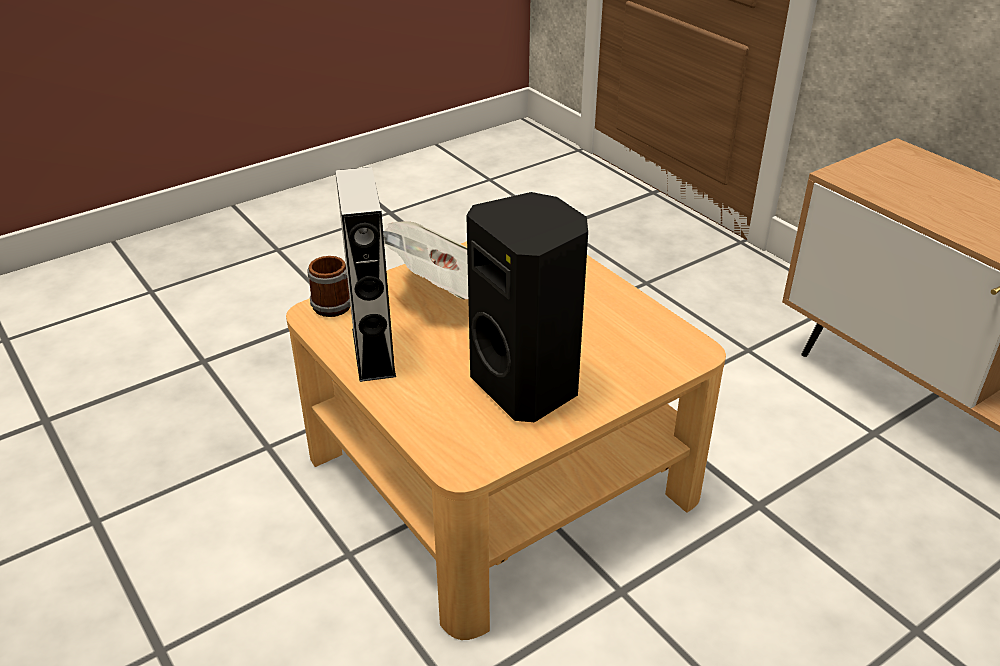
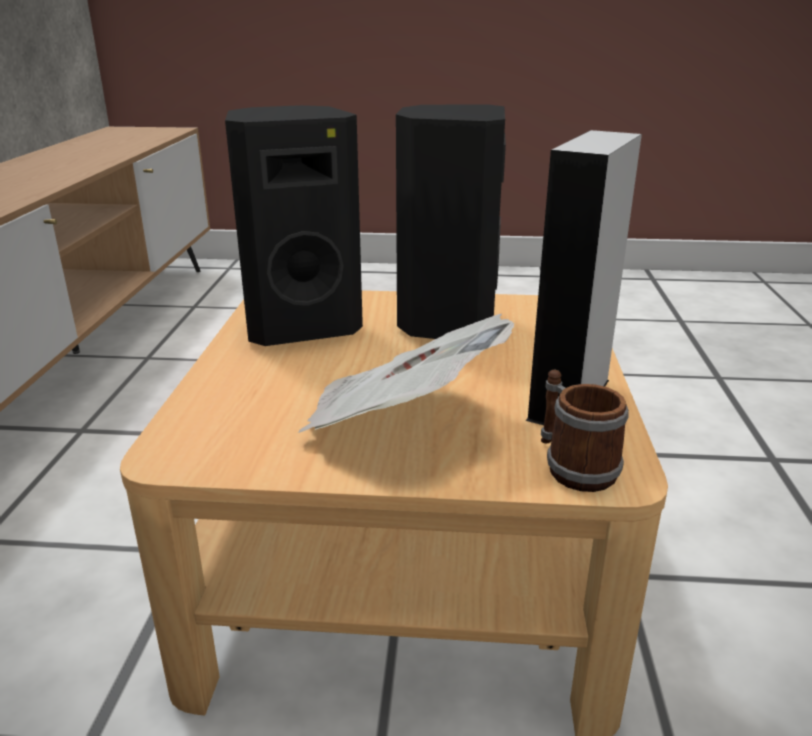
camera: 140 degrees left, 10 degrees down
none -> black speaker [225,105,363,346]

